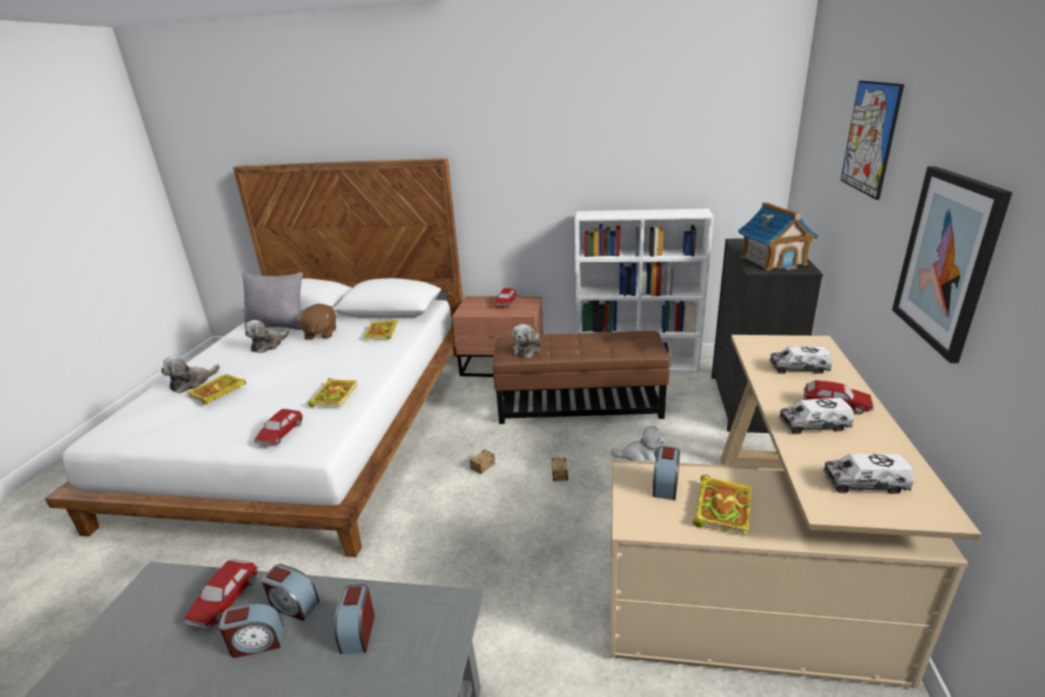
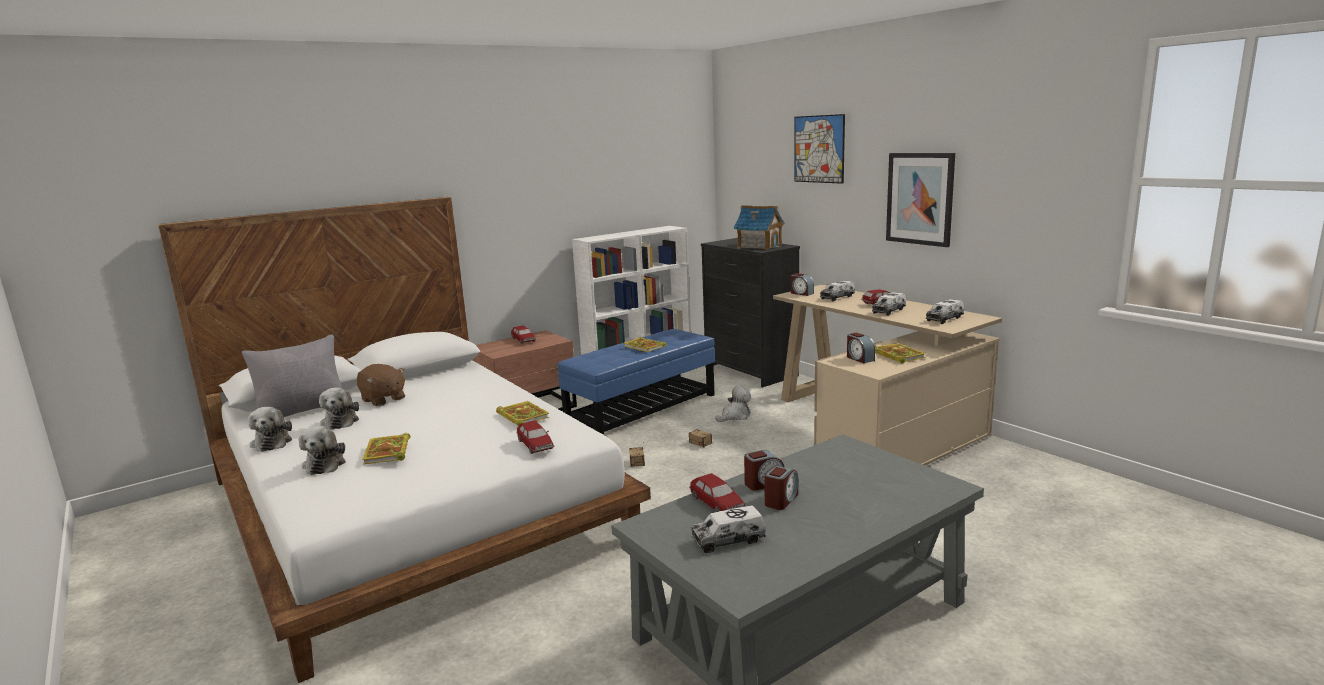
camera: 45 degrees left, 10 degrees down
alarm clock [334,584,375,654] -> alarm clock moved to [791,273,814,296]
book [364,320,398,340] -> book moved to [624,337,666,352]
brown ottoman [493,331,670,424] -> blue ottoman [557,329,715,435]
plush toy [512,324,541,358] -> plush toy moved to [248,407,292,452]
none -> toy truck [691,506,766,553]

